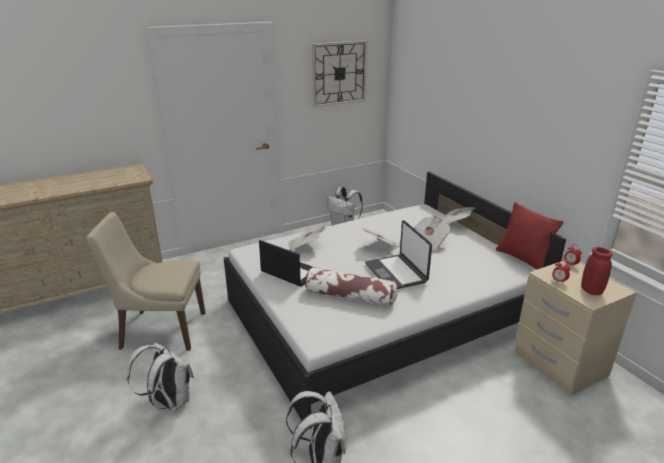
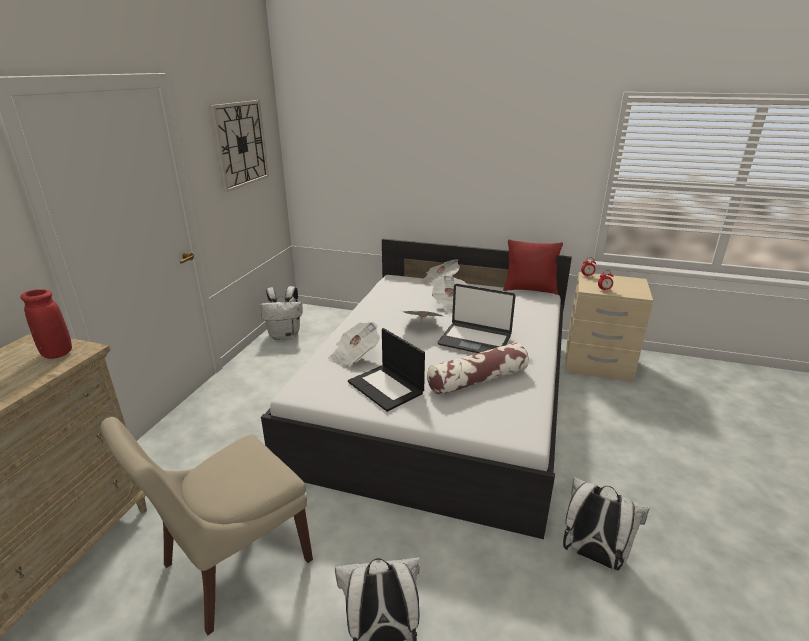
camera: 45 degrees left, 0 degrees up
laptop [259,240,315,287] -> laptop turned 120 degrees counterclockwise [348,328,425,412]
red vase [581,247,613,295] -> red vase moved to [20,289,72,359]

